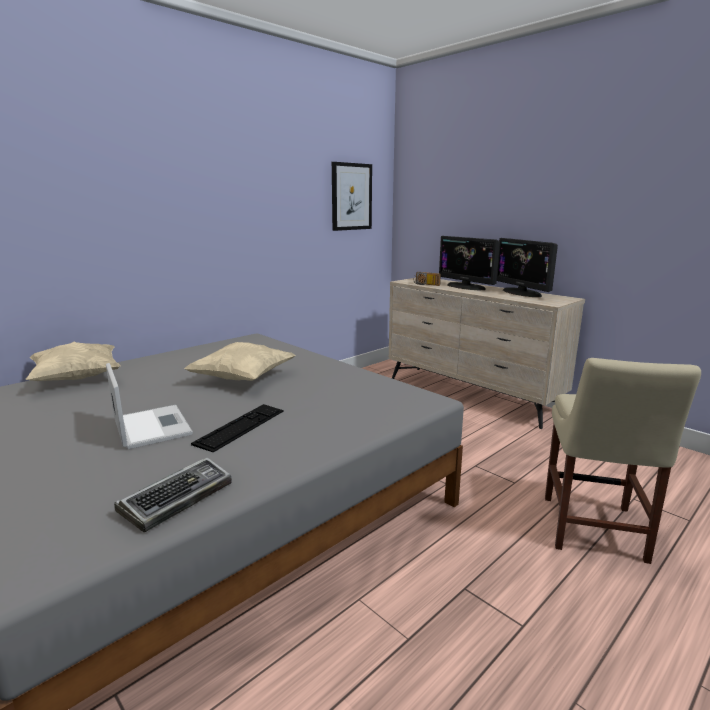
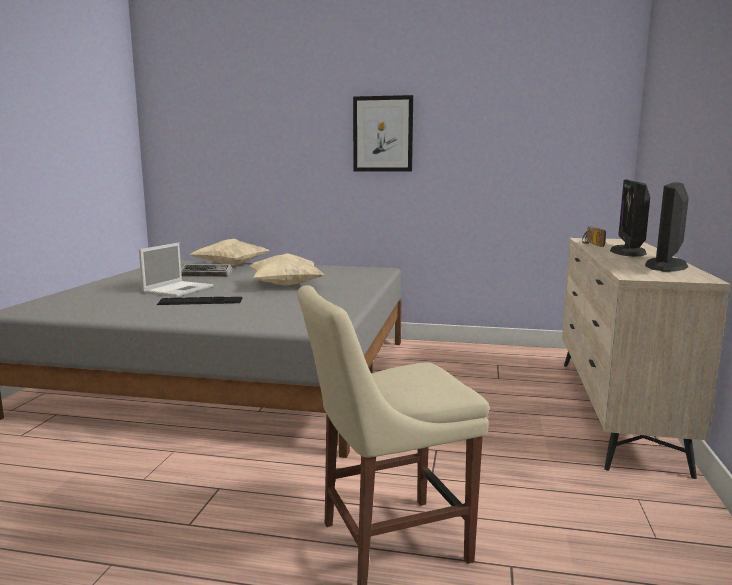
camera: 55 degrees right, 5 degrees down
keyboard [114,457,232,532] -> keyboard moved to [181,264,233,277]
picture [332,162,372,231] -> picture moved to [353,95,413,172]

